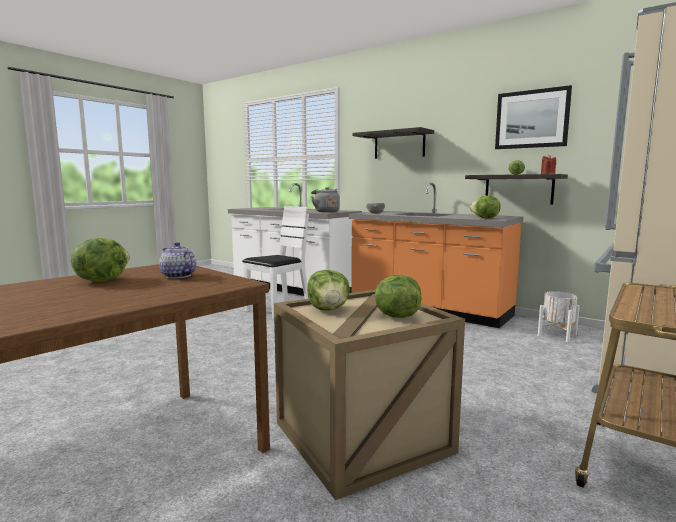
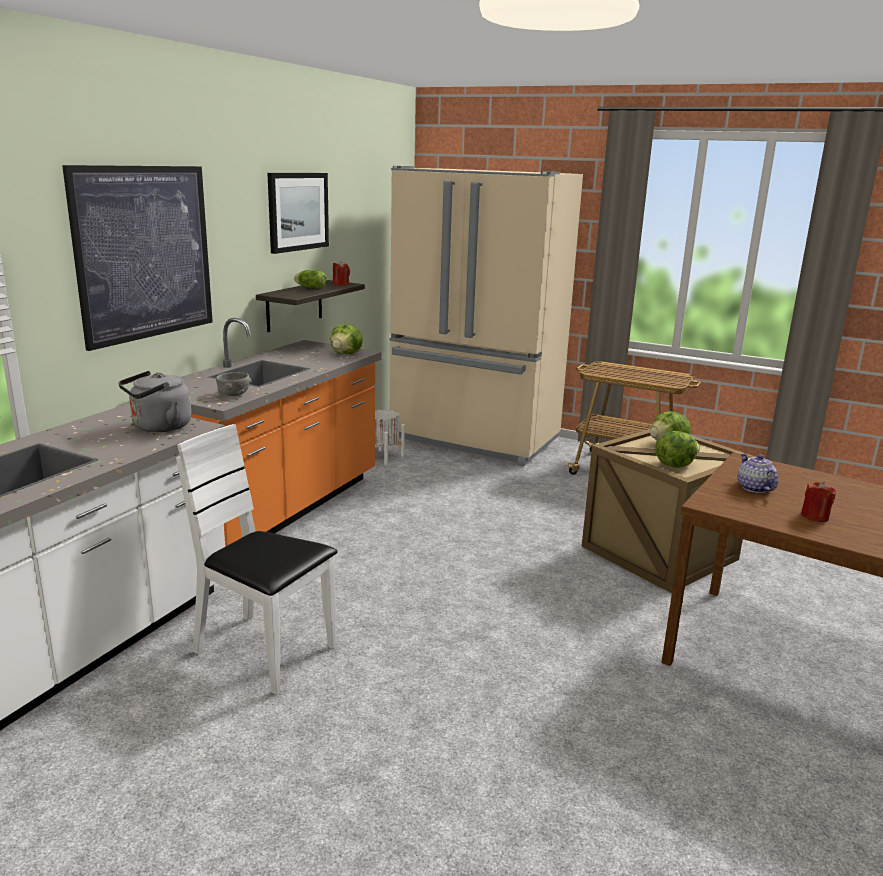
camera: 100 degrees left, 10 degrees up
lettuce [71,238,130,282] -> red candle [801,482,836,522]
teapot [159,242,197,279] -> teapot turned 135 degrees clockwise [737,453,778,493]
shelf [353,127,434,159] -> picture [62,165,213,351]

